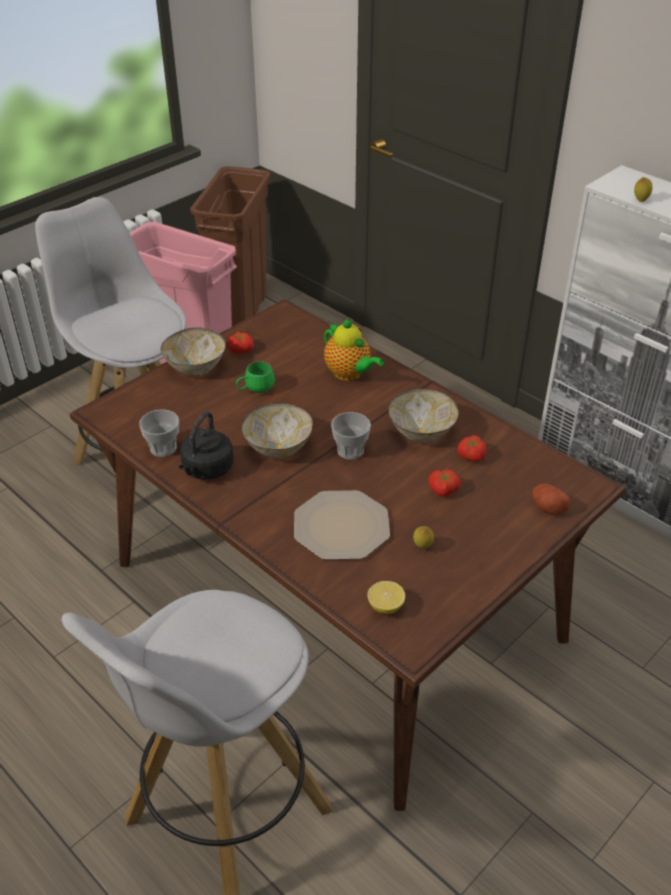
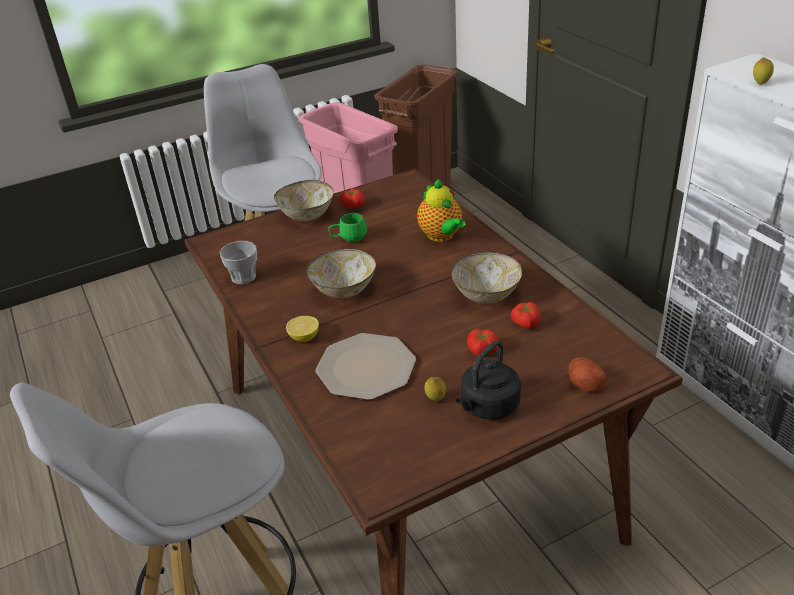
camera: 20 degrees right, 5 degrees down
black kettle [179,411,233,480] -> black kettle moved to [456,341,521,420]
cup [331,412,371,460] -> none
lemon [367,581,405,614] -> lemon moved to [286,316,319,342]

